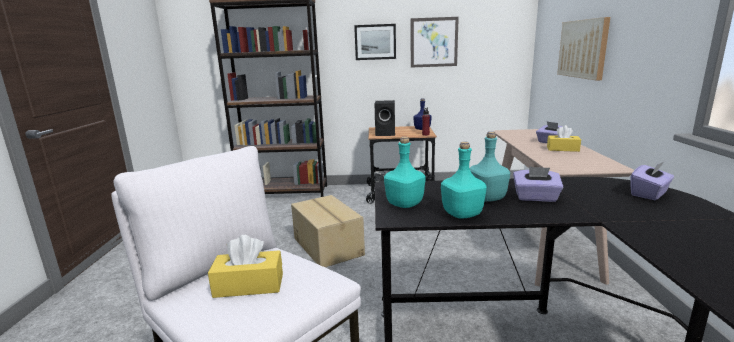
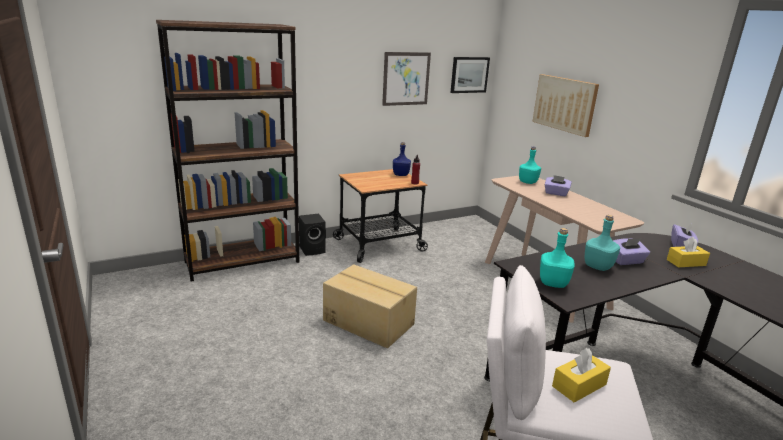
camera: 30 degrees left, 5 degrees up
picture [354,24,396,60] -> picture moved to [450,57,490,93]
black speaker [375,100,395,136] -> black speaker moved to [299,213,326,256]
turquoise bottle [441,142,487,219] -> turquoise bottle moved to [519,147,541,184]
yellow tissue box [547,125,581,152] -> yellow tissue box moved to [667,237,710,267]

